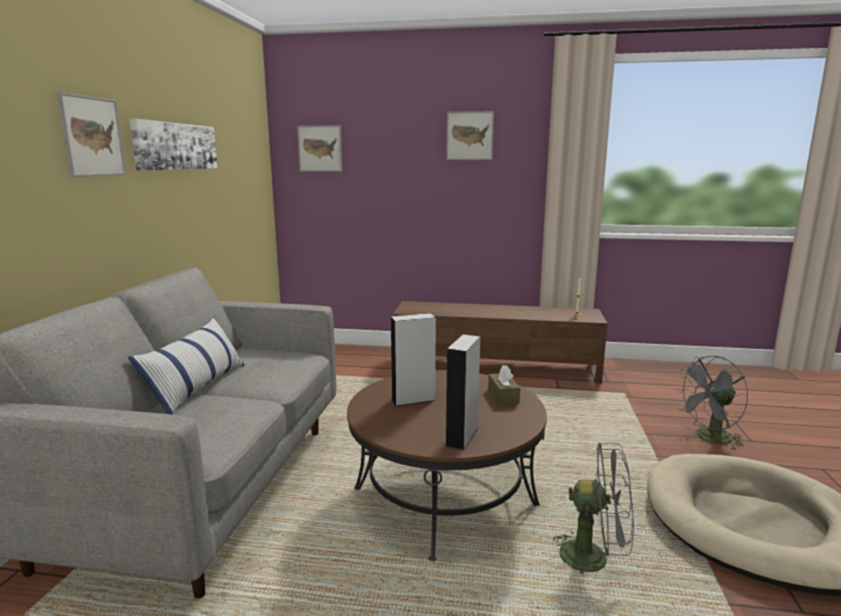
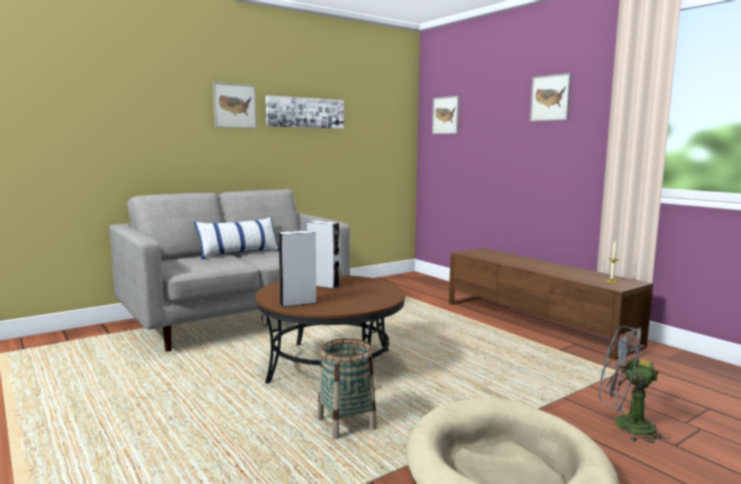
camera: 45 degrees right, 5 degrees down
brown tissue box [488,365,520,405] -> none
grey fan [553,443,634,574] -> basket [317,338,377,439]

